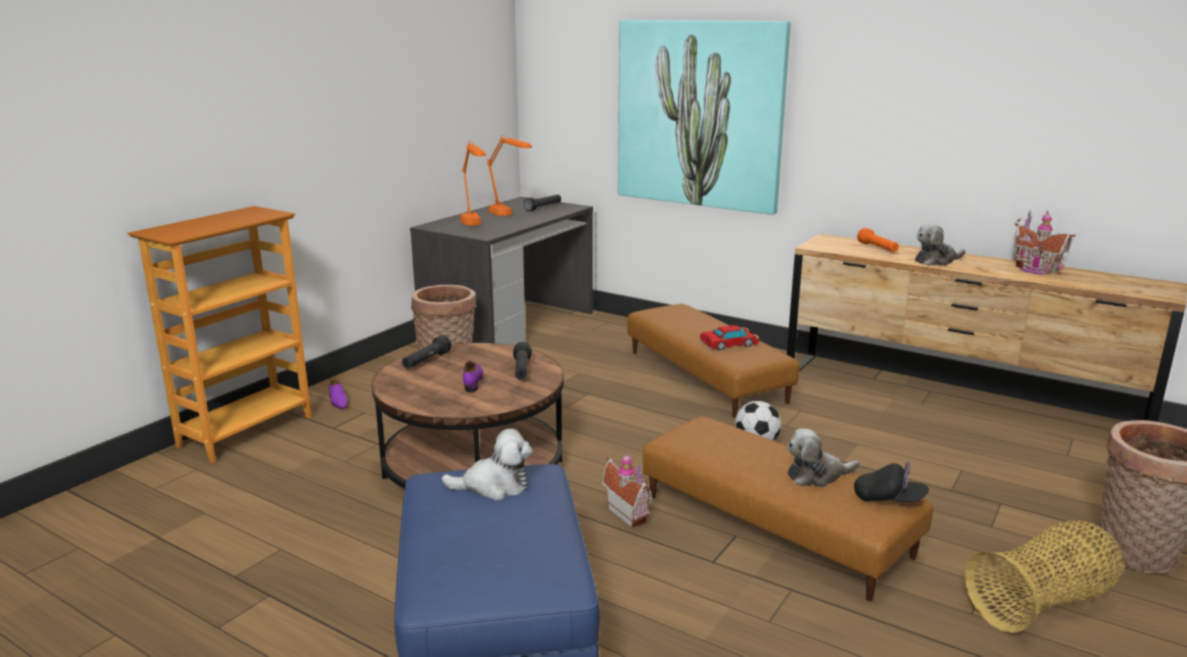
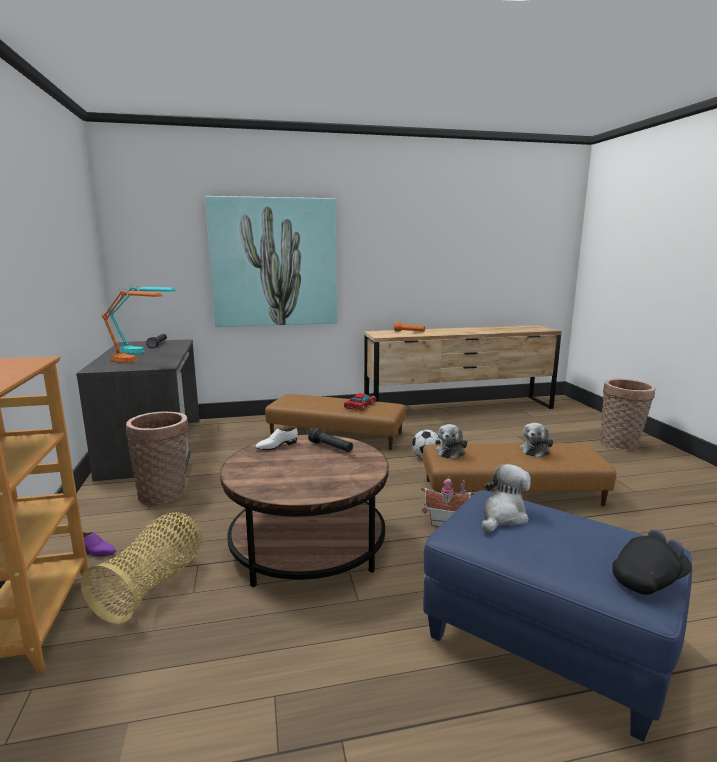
camera: 45 degrees left, 5 degrees down
black flashlight [402,335,452,369] -> none
purple shoe [463,360,483,393] -> none
orange table lamp [487,135,532,216] -> turquoise table lamp [107,285,176,354]
black cap [854,462,929,502] -> black cap moved to [612,529,692,595]
plush toy [915,223,965,266] -> plush toy moved to [436,424,467,459]
basket [965,521,1123,633] -> basket moved to [81,512,202,624]
toy house [1013,211,1076,275] -> none
none -> white shoe [255,427,298,450]

